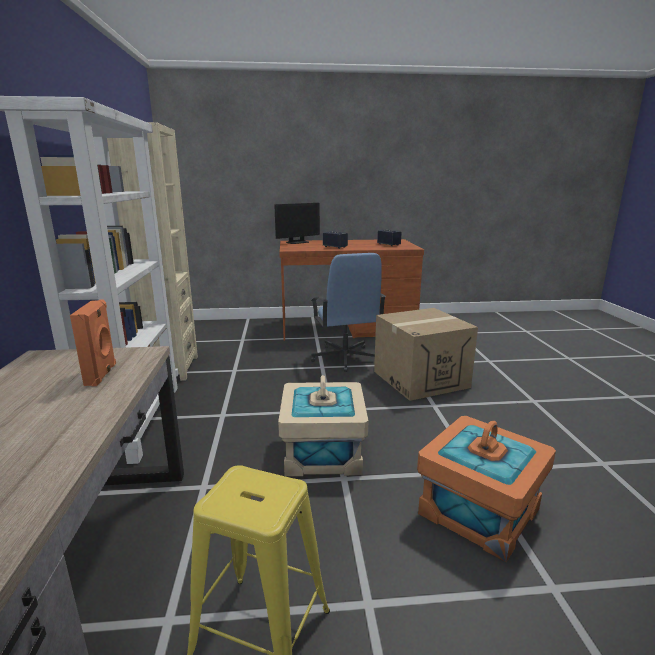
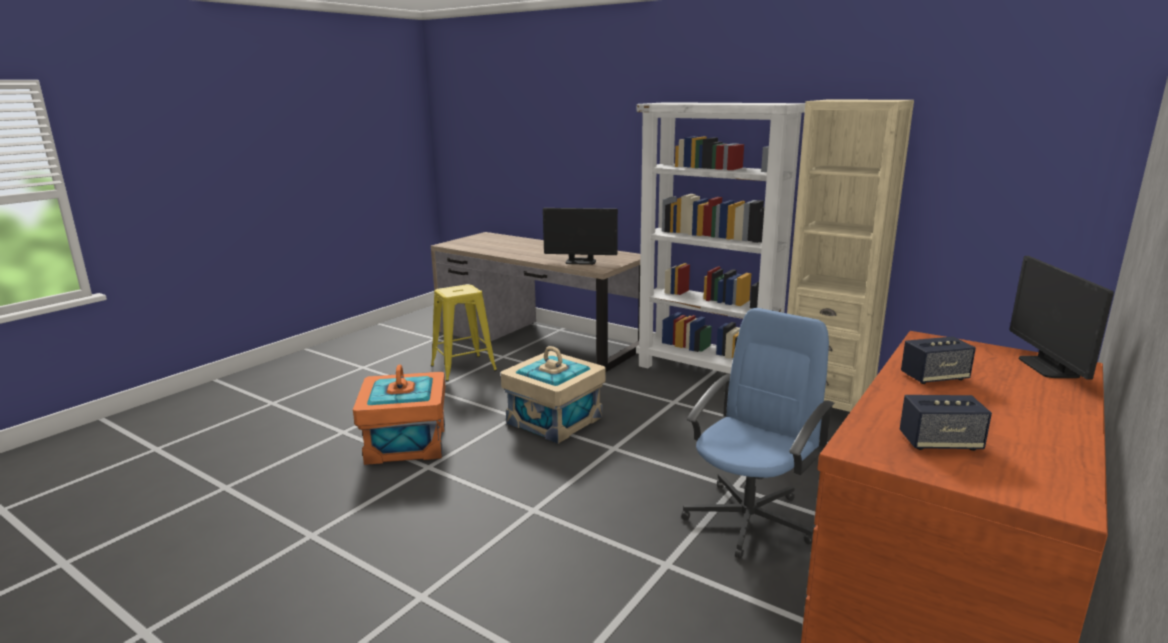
camera: 130 degrees right, 0 degrees up
orange speaker [70,300,116,386] -> monitor [543,208,618,265]
blue office chair [311,253,386,372] -> blue office chair turned 105 degrees clockwise [681,308,835,559]
cardboard box [374,308,478,401] -> none

